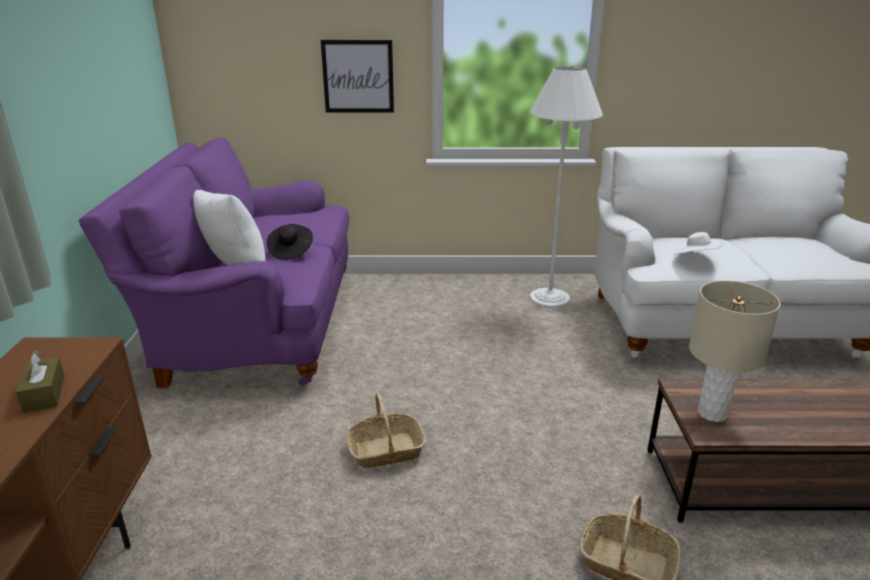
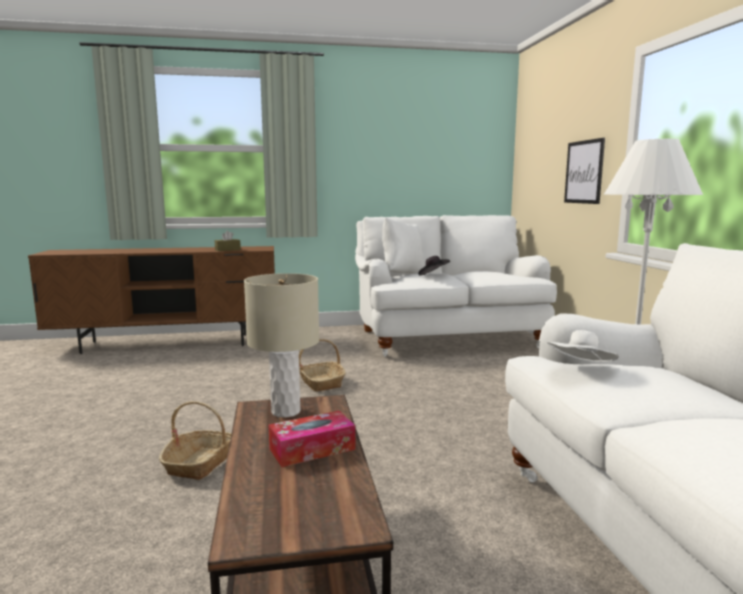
camera: 80 degrees right, 15 degrees down
purple sofa [79,138,349,388] -> white sofa [355,215,557,357]
none -> tissue box [268,411,355,467]

